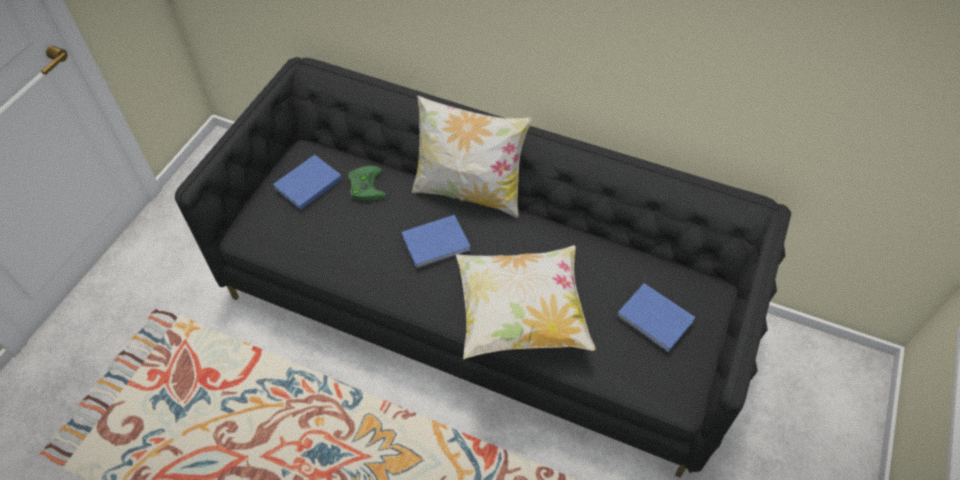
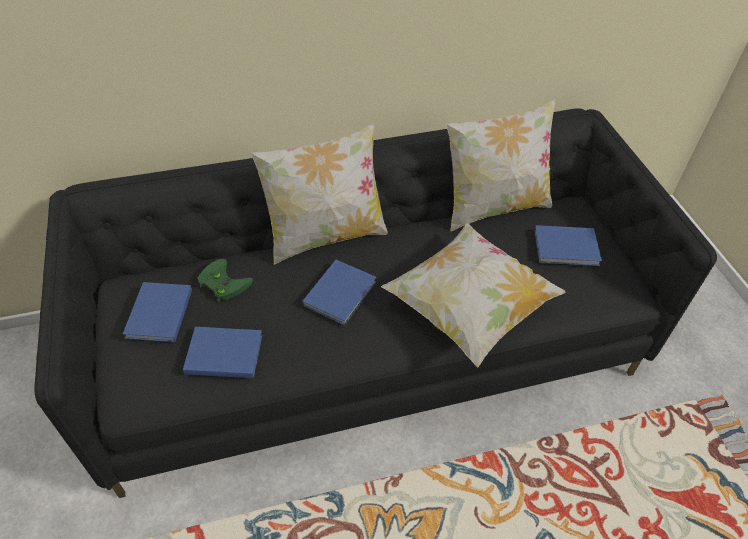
camera: 40 degrees left, 5 degrees down
none -> blue book [183,327,262,378]
none -> pillow [446,99,557,231]

